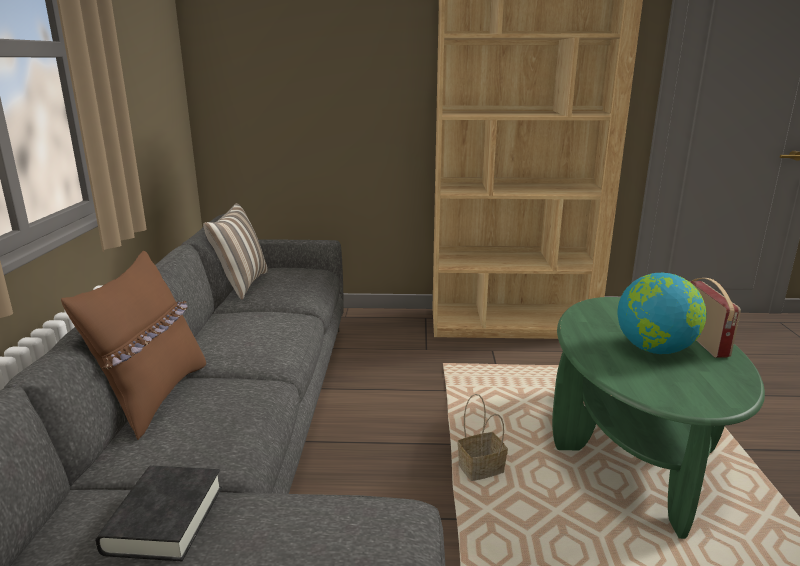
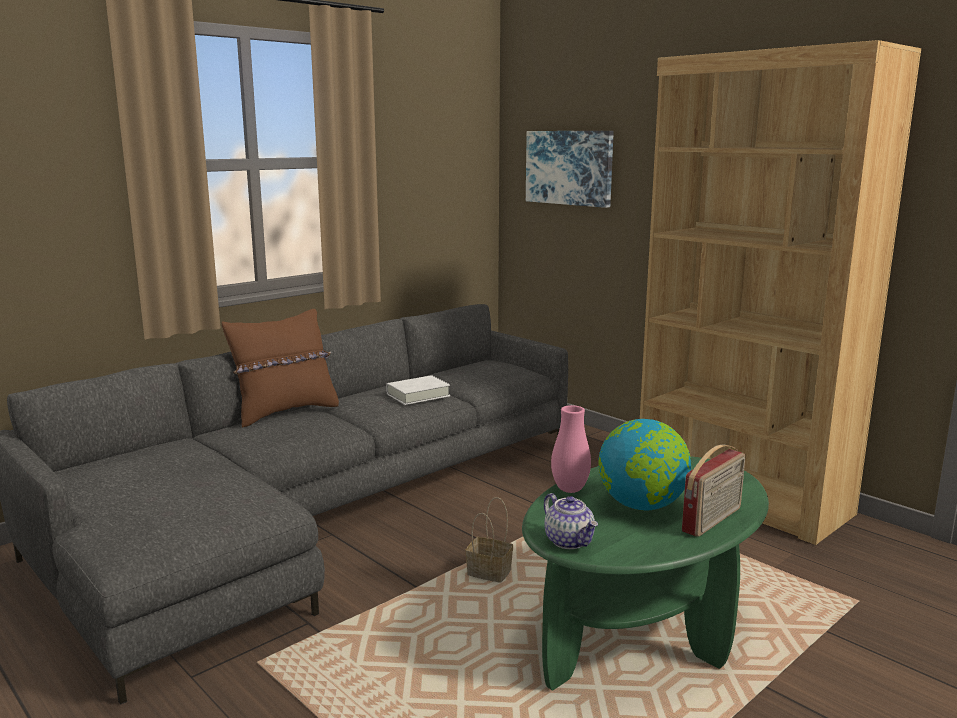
camera: 45 degrees right, 5 degrees down
black book [95,466,222,561] -> none
pillow [203,203,268,300] -> none
none -> white book [386,375,450,405]
none -> picture [526,131,614,208]
none -> teapot [544,493,598,549]
none -> pink vase [551,405,591,493]

